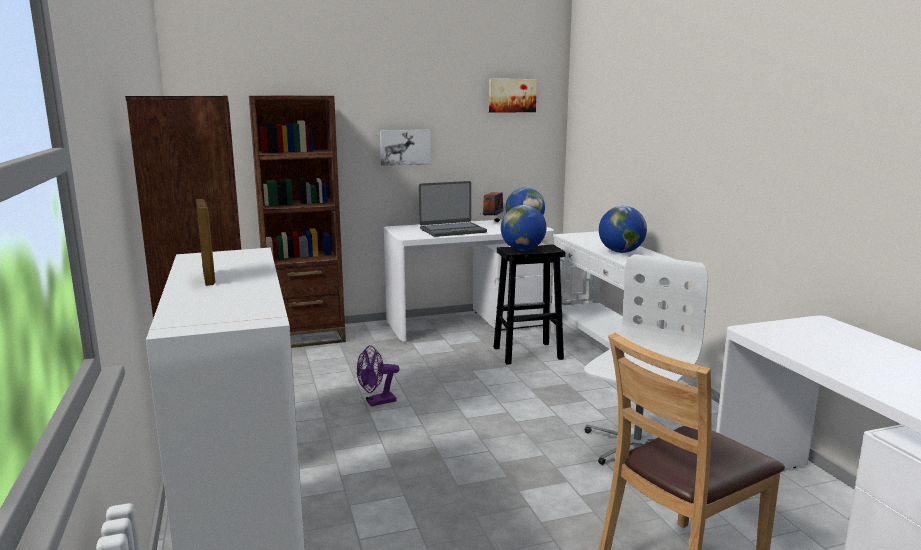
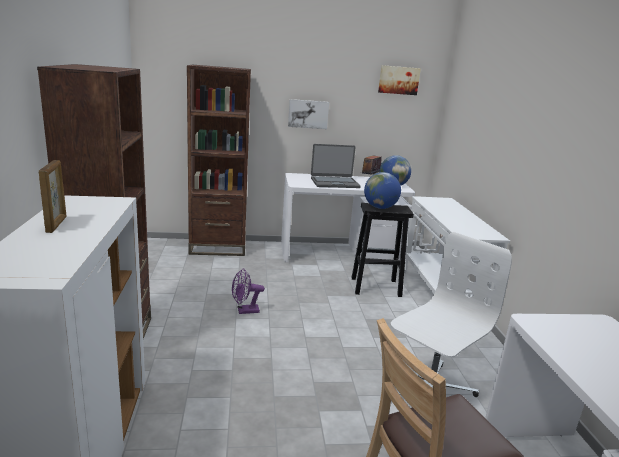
camera: 10 degrees right, 5 degrees up
globe [599,206,647,253] -> none

